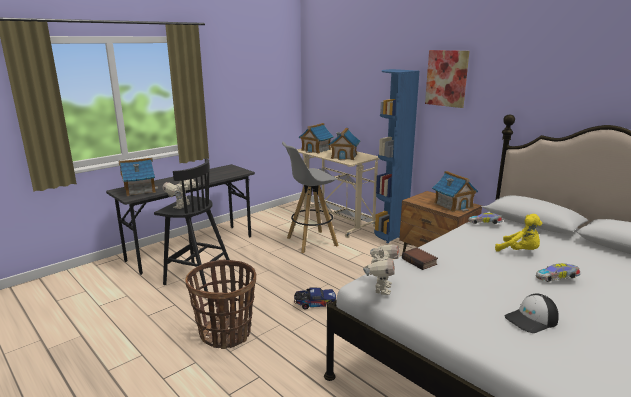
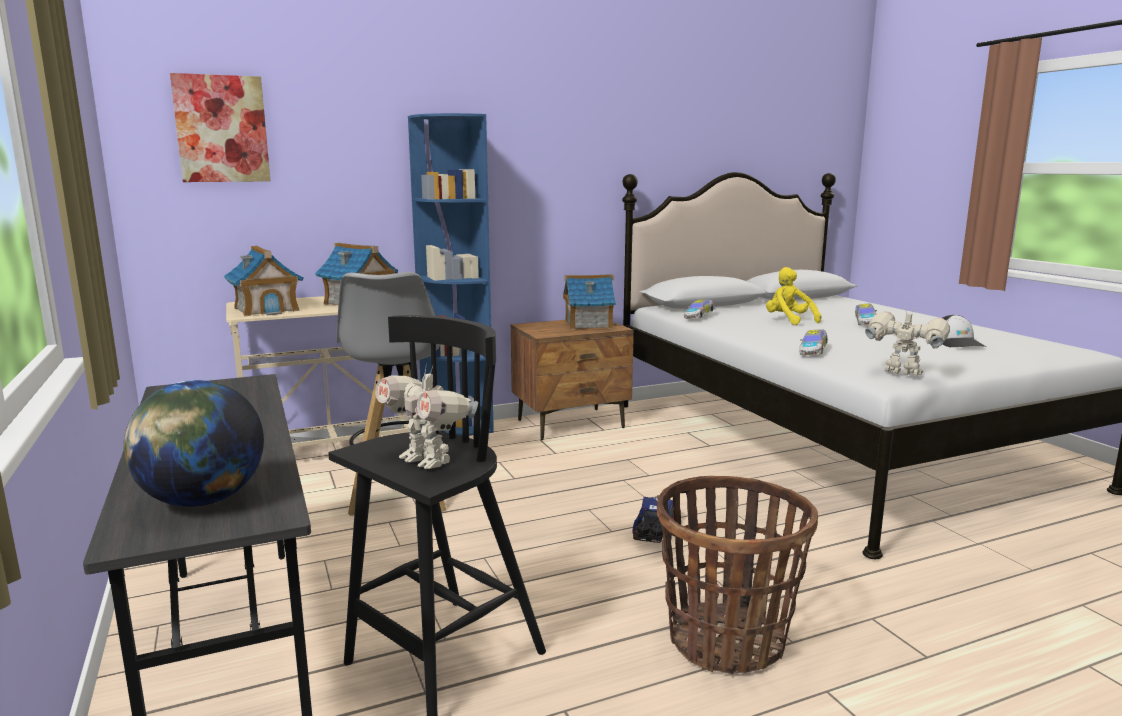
camera: 70 degrees left, 5 degrees down
toy house [118,157,158,196] -> globe [123,380,264,507]
book [402,248,438,270] -> toy car [799,329,828,355]
picture [425,50,469,108] -> picture moved to [170,73,271,182]
yellow plush toy [495,214,542,252] -> yellow plush toy turned 90 degrees counterclockwise [766,267,821,325]

